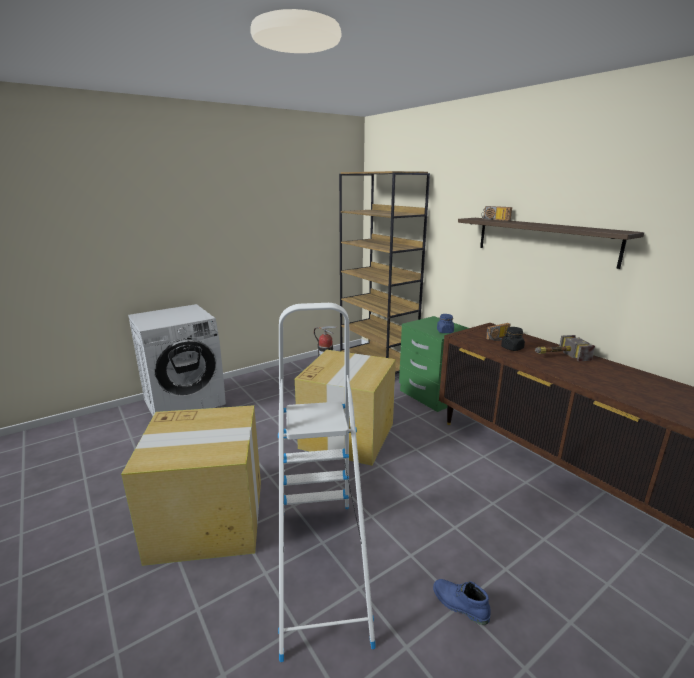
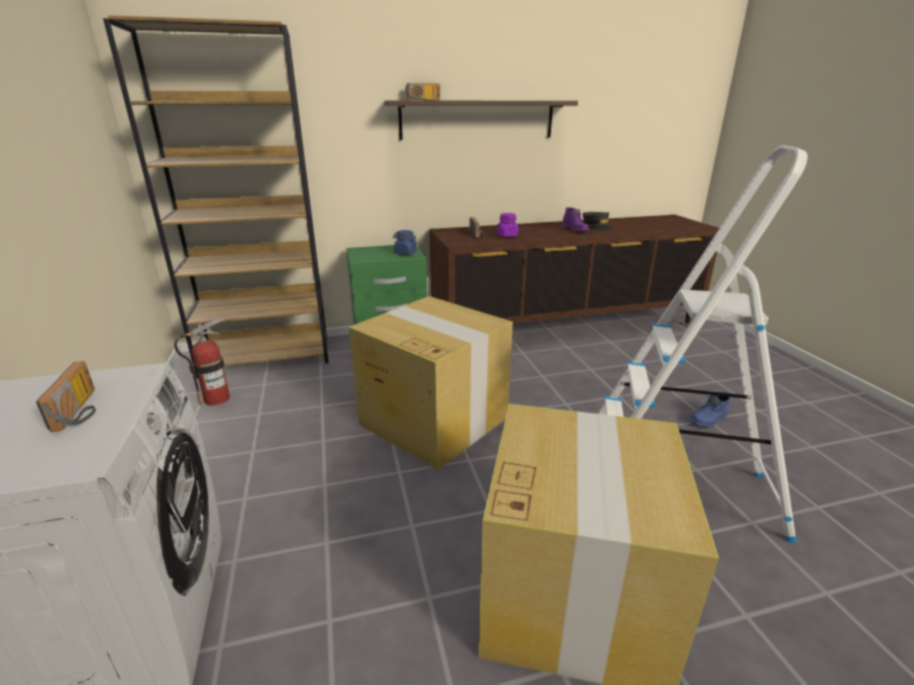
camera: 70 degrees left, 5 degrees up
black jar [501,327,525,351] -> purple jar [497,213,518,237]
hammer [535,335,595,361] -> none
none -> radio [36,361,96,432]
none -> purple boot [562,207,589,231]
none -> grey cap [582,212,613,231]

